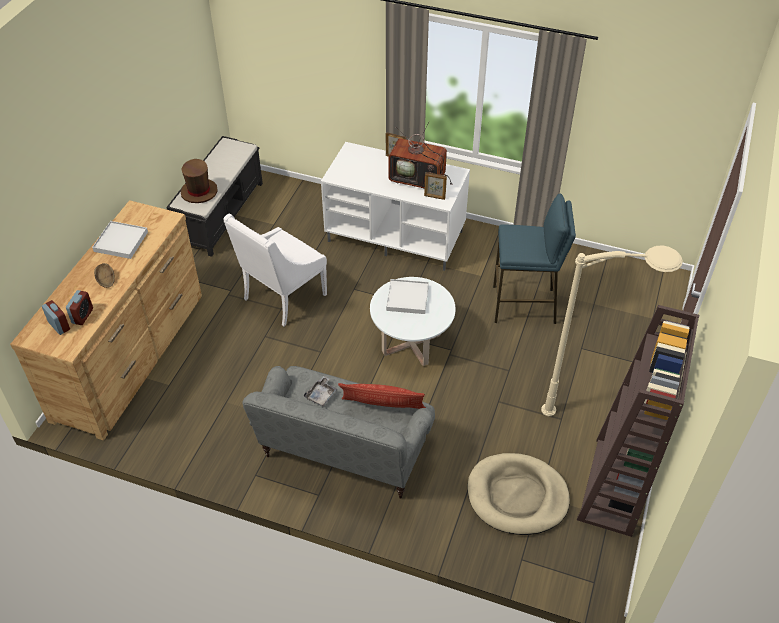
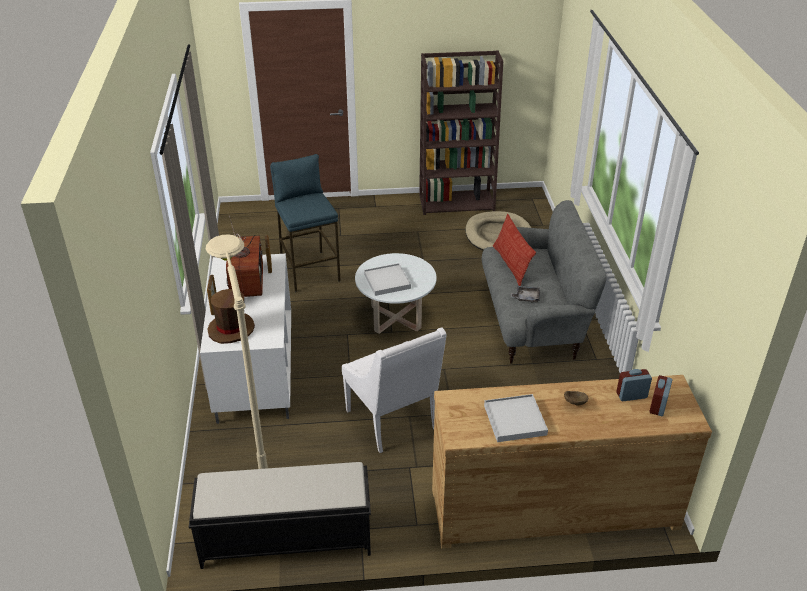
camera: 115 degrees left, 10 degrees down
brown hat [181,159,218,203] -> brown hat moved to [207,289,255,344]
white armchair [223,214,327,327] -> white armchair turned 45 degrees clockwise [342,327,447,453]
beige floor lamp [541,246,683,416] -> beige floor lamp moved to [205,234,268,469]

